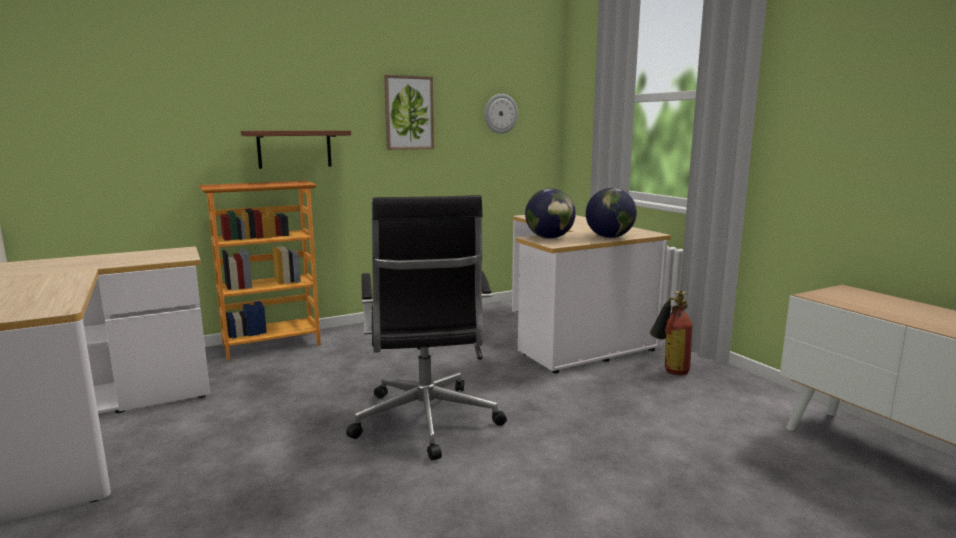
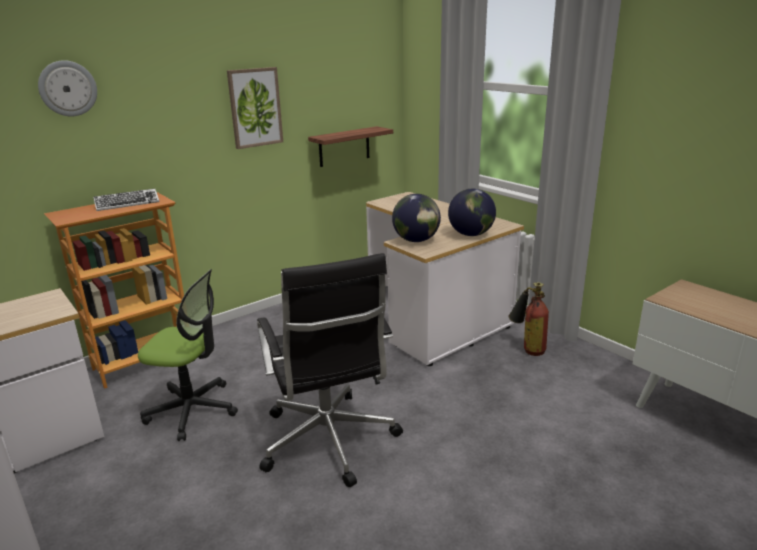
camera: 10 degrees left, 10 degrees up
shelf [241,130,351,169] -> shelf moved to [308,126,393,167]
wall clock [484,94,518,134] -> wall clock moved to [38,60,97,116]
none -> keyboard [93,189,160,211]
none -> office chair [138,269,238,441]

